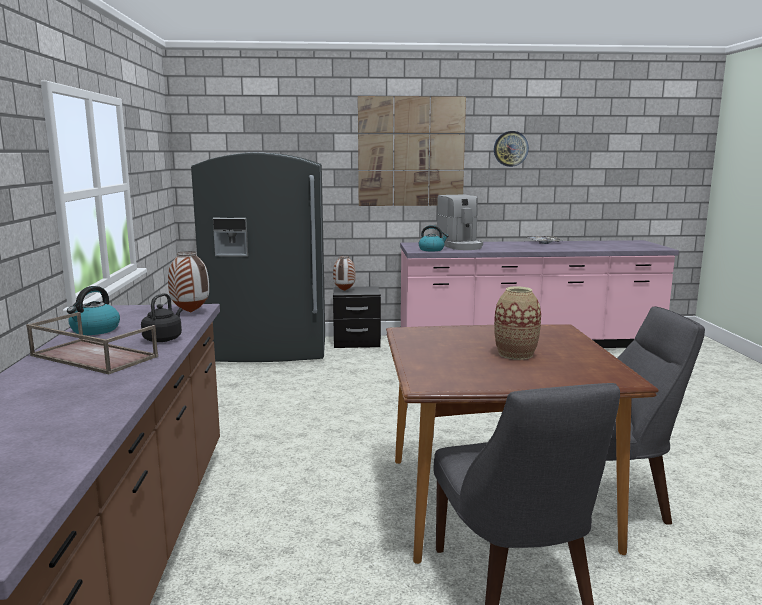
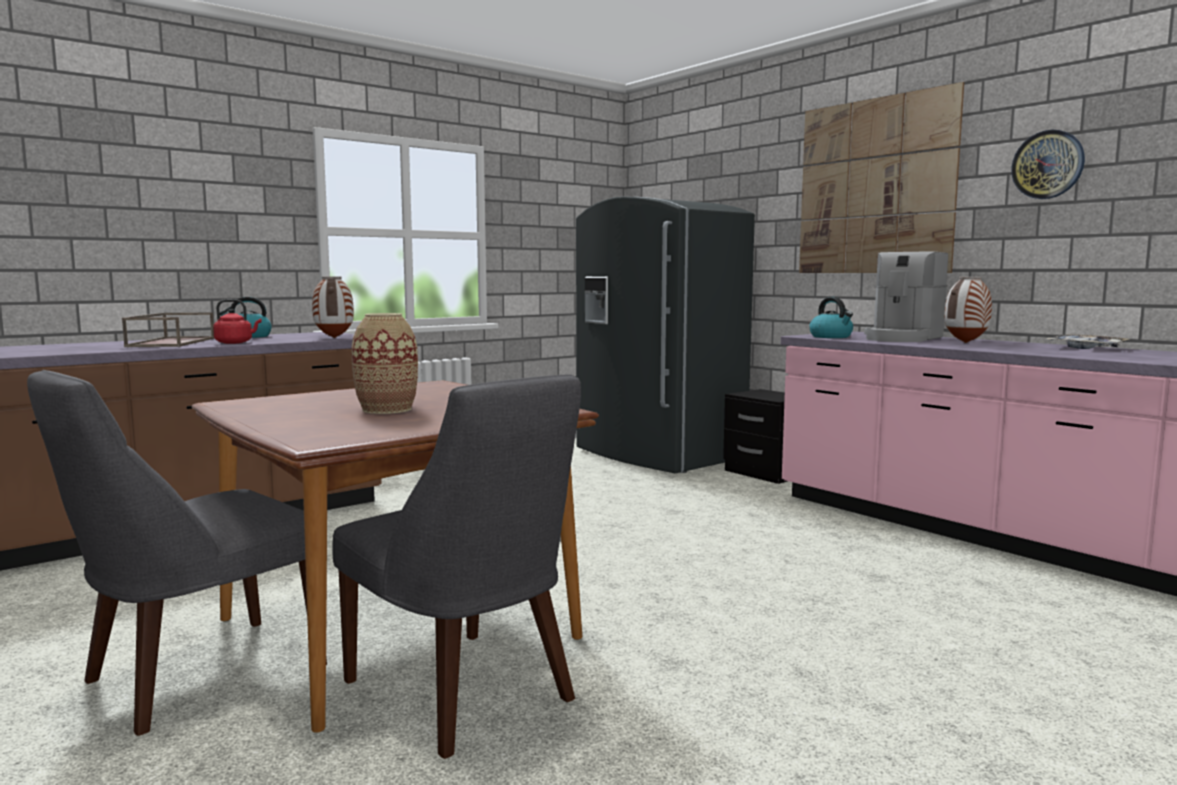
camera: 55 degrees right, 5 degrees down
black kettle [141,293,182,342] -> red kettle [213,299,262,344]
vase [333,256,356,291] -> vase moved to [945,277,992,343]

